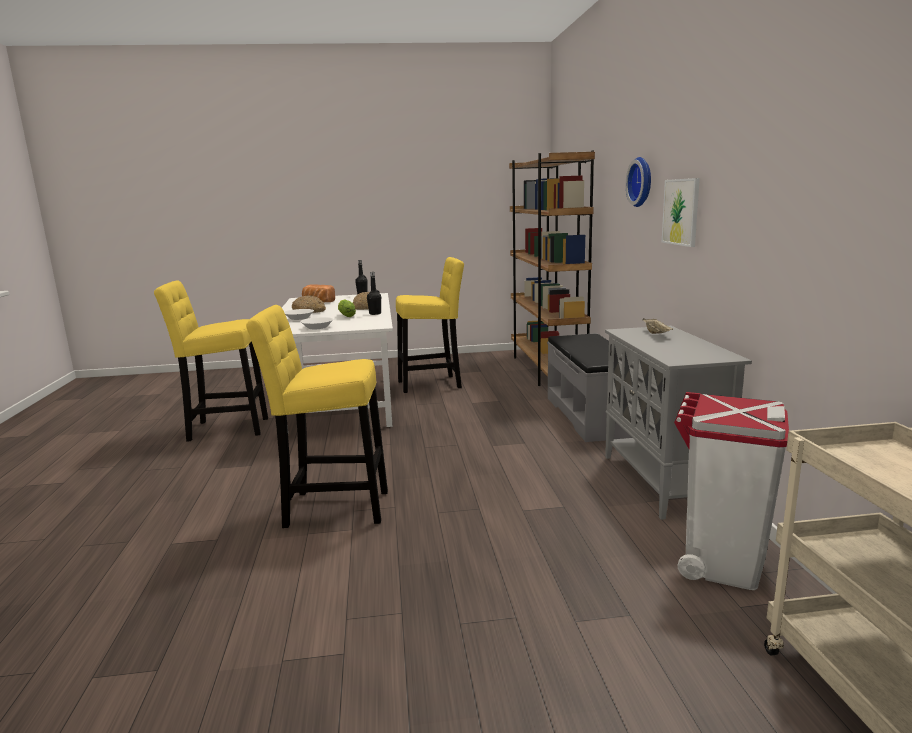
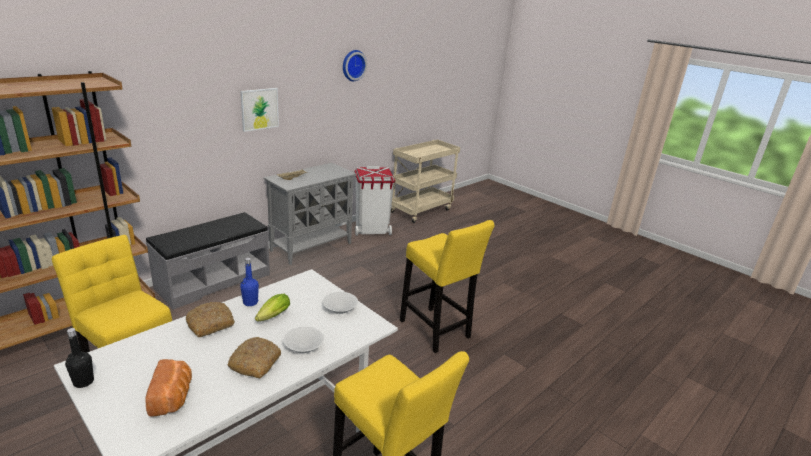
camera: 130 degrees left, 10 degrees up
black bottle [367,272,381,315] -> blue bottle [240,258,259,306]
wall clock [626,157,651,207] -> wall clock moved to [343,50,367,81]

